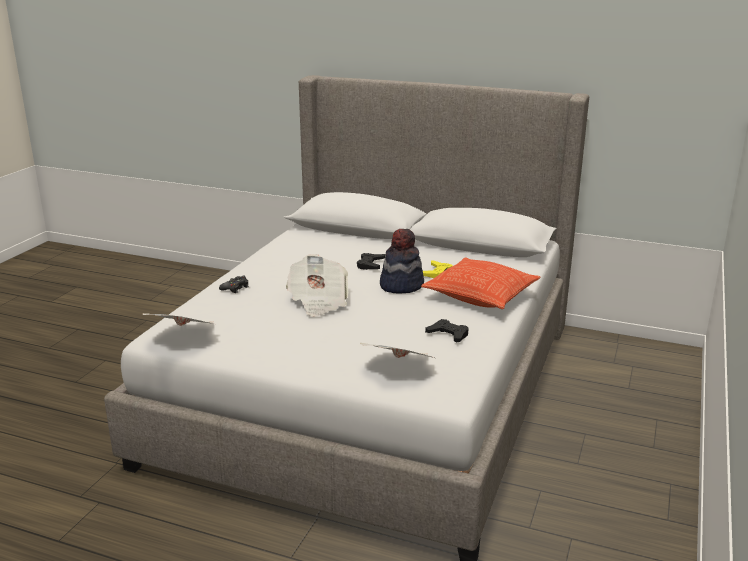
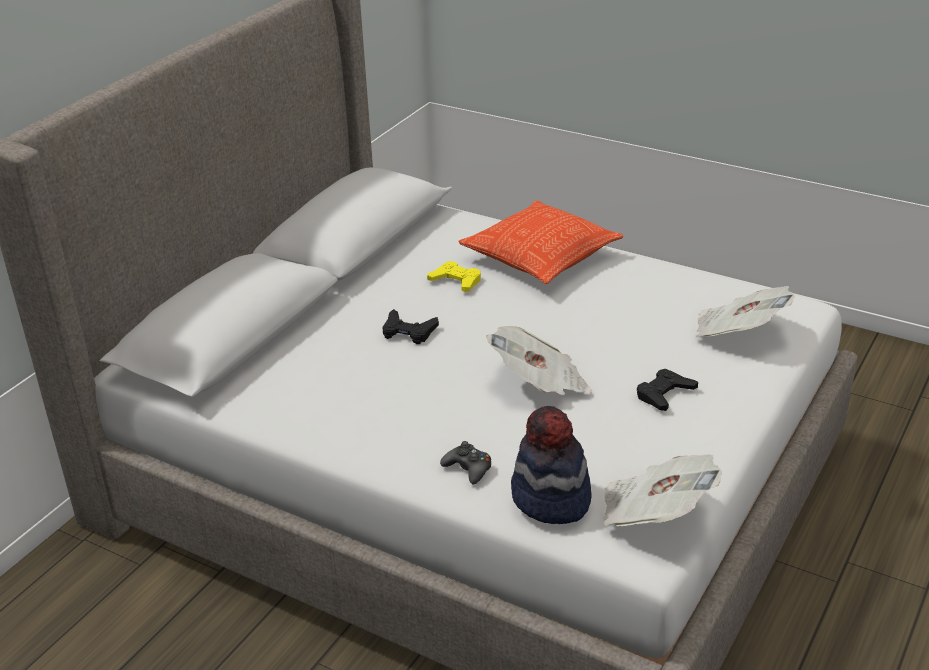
camera: 80 degrees left, 10 degrees up
hat [380,229,424,293] -> hat moved to [511,406,592,524]
black game controller [425,319,469,343] -> black game controller moved to [637,369,698,411]

